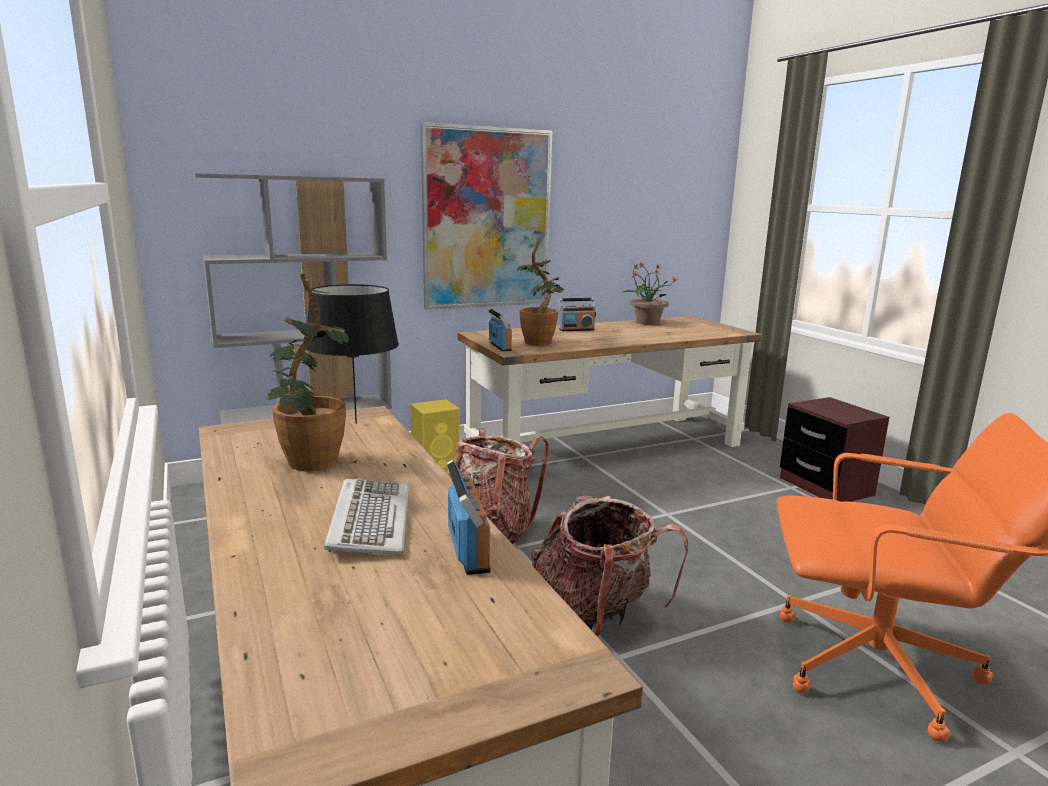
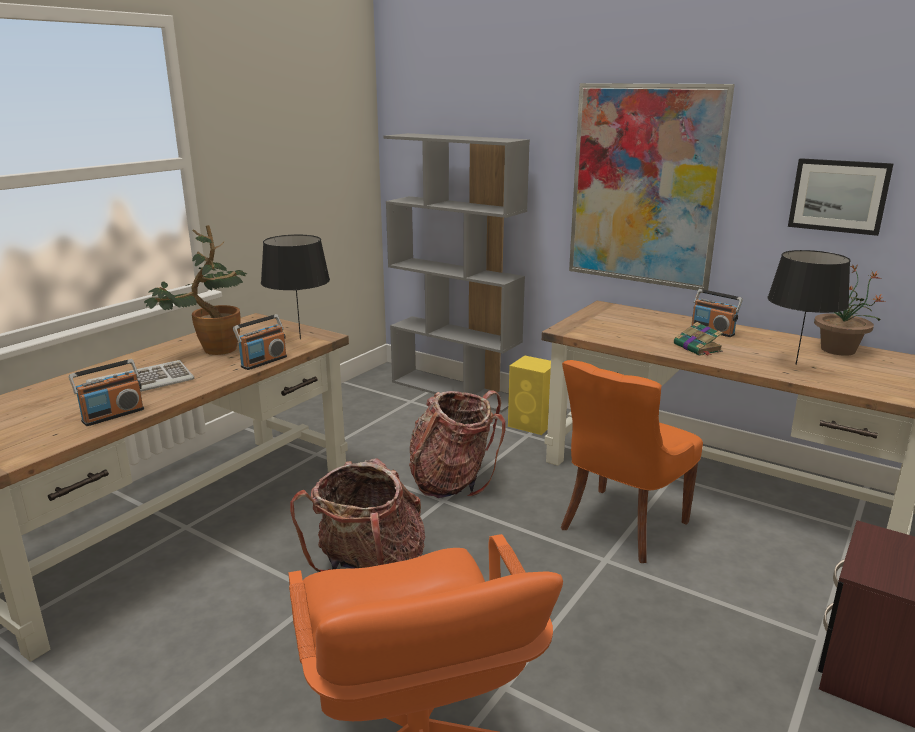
camera: 60 degrees right, 5 degrees up
radio [488,309,512,351] -> radio moved to [233,314,287,370]
potted plant [517,237,564,346] -> none
none -> orange chair [561,360,703,563]
none -> book [674,322,723,356]
none -> black table lamp [767,250,850,365]
none -> picture [788,158,894,236]

